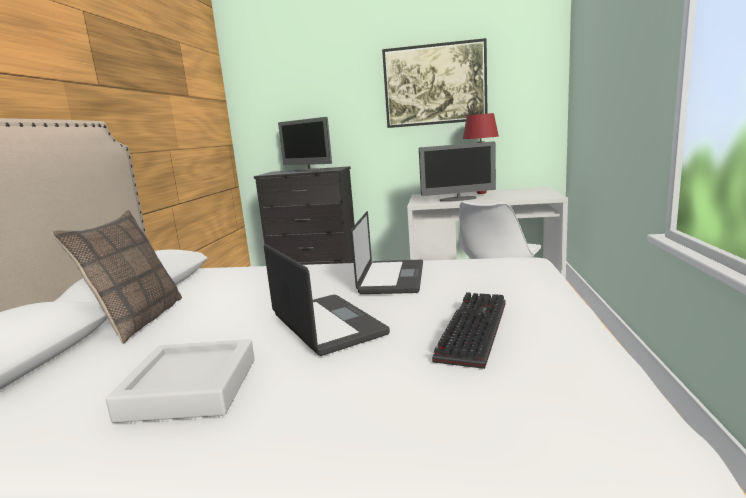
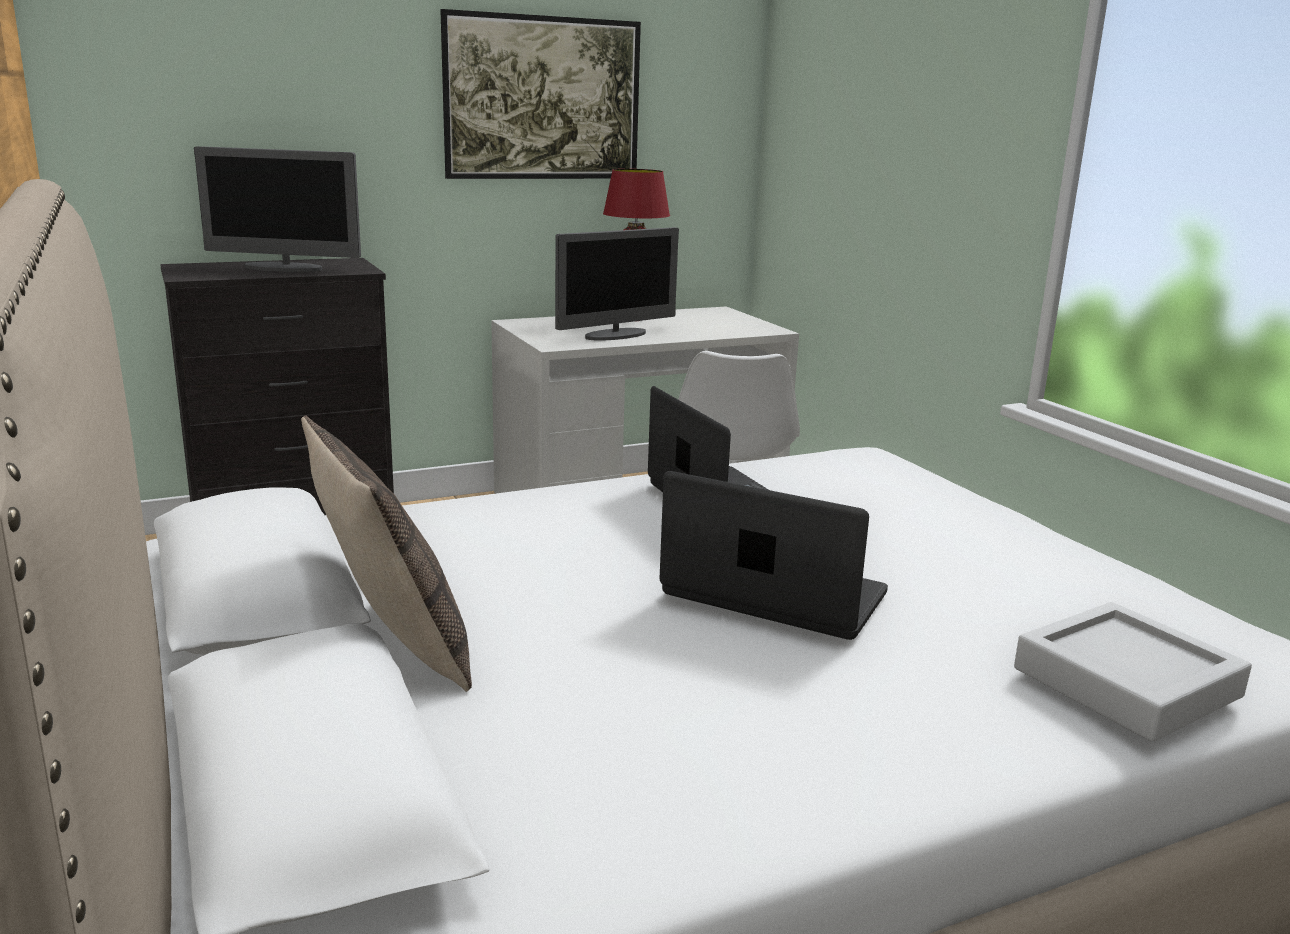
camera: 35 degrees left, 5 degrees up
grey tray [106,339,255,423] -> grey tray moved to [1014,602,1252,742]
keyboard [432,292,506,369] -> none

